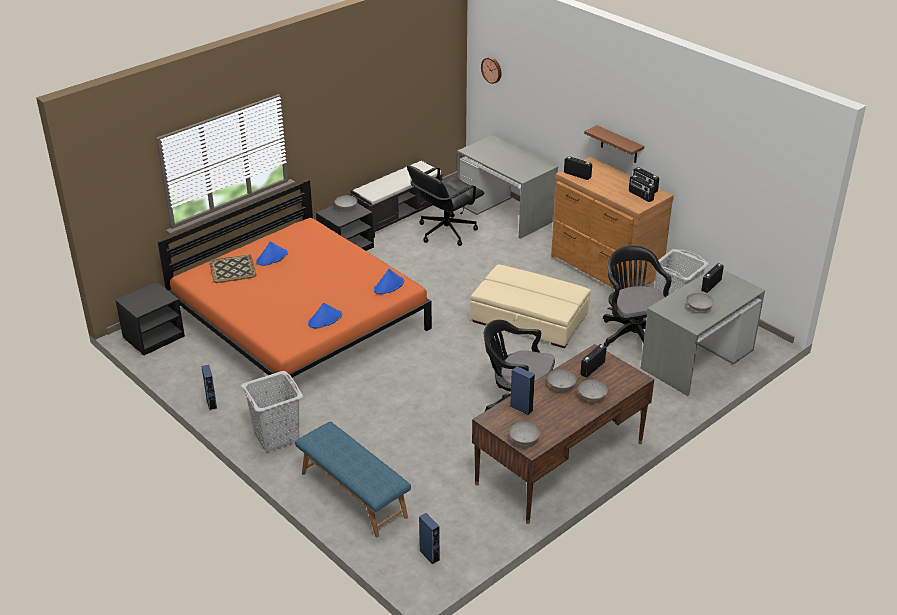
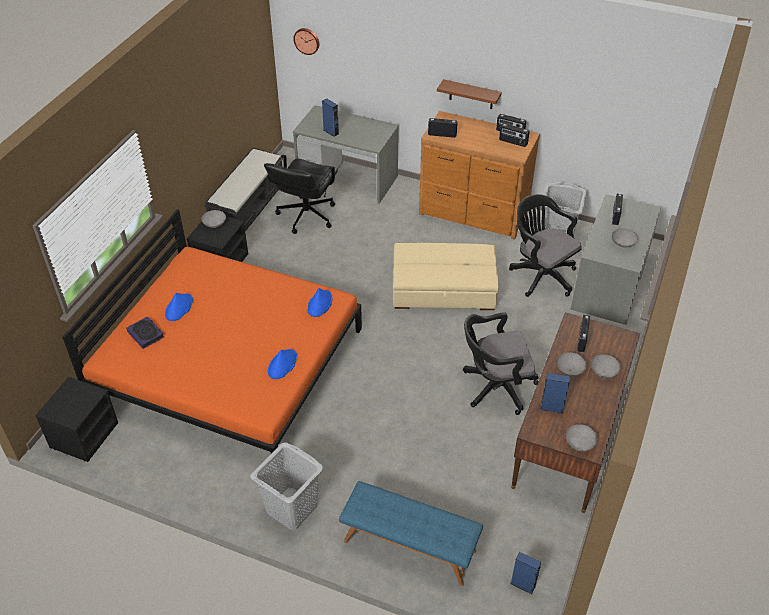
camera: 25 degrees left, 10 degrees up
blue speaker [201,365,217,410] -> blue speaker moved to [322,99,339,137]
tray [209,254,257,283] -> book [126,317,164,349]

